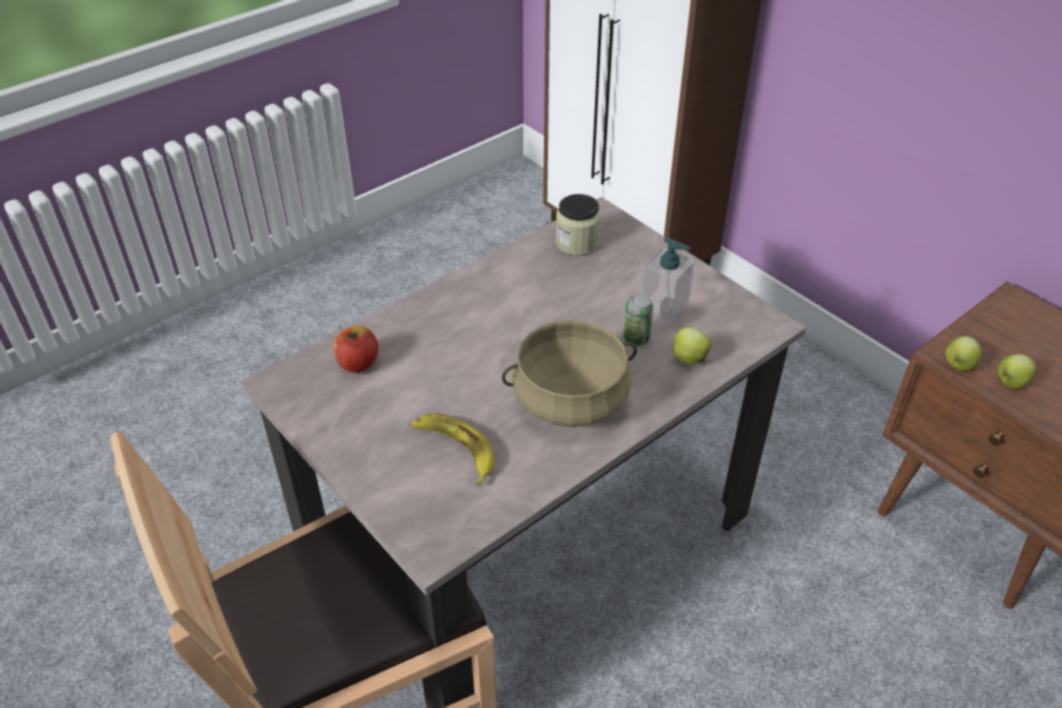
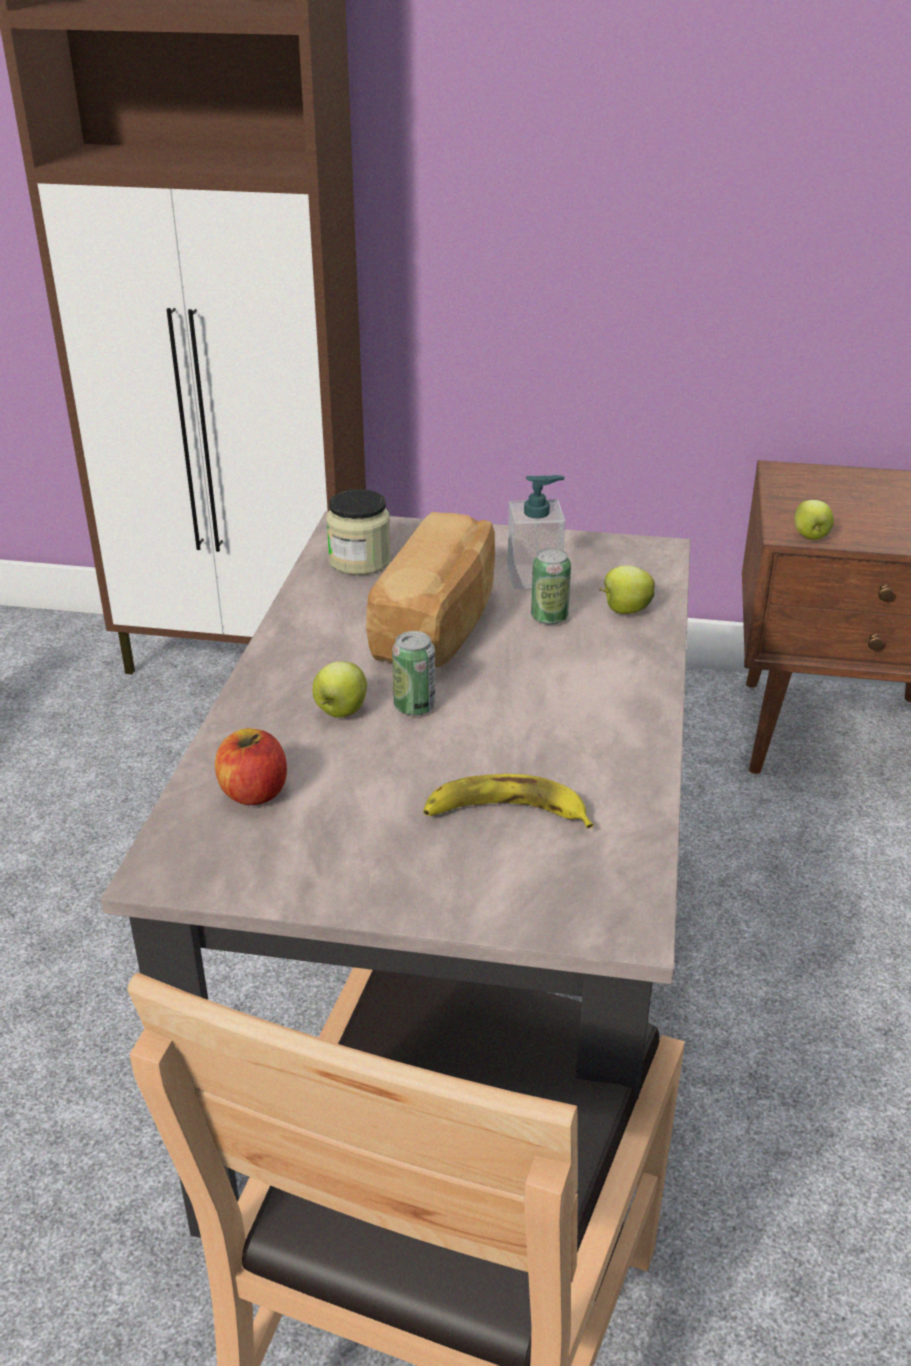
camera: 40 degrees left, 10 degrees down
beige cooking pot [502,320,637,427] -> none
apple [998,354,1037,389] -> apple moved to [312,661,367,717]
none -> bread [366,512,495,668]
none -> can [392,631,435,716]

